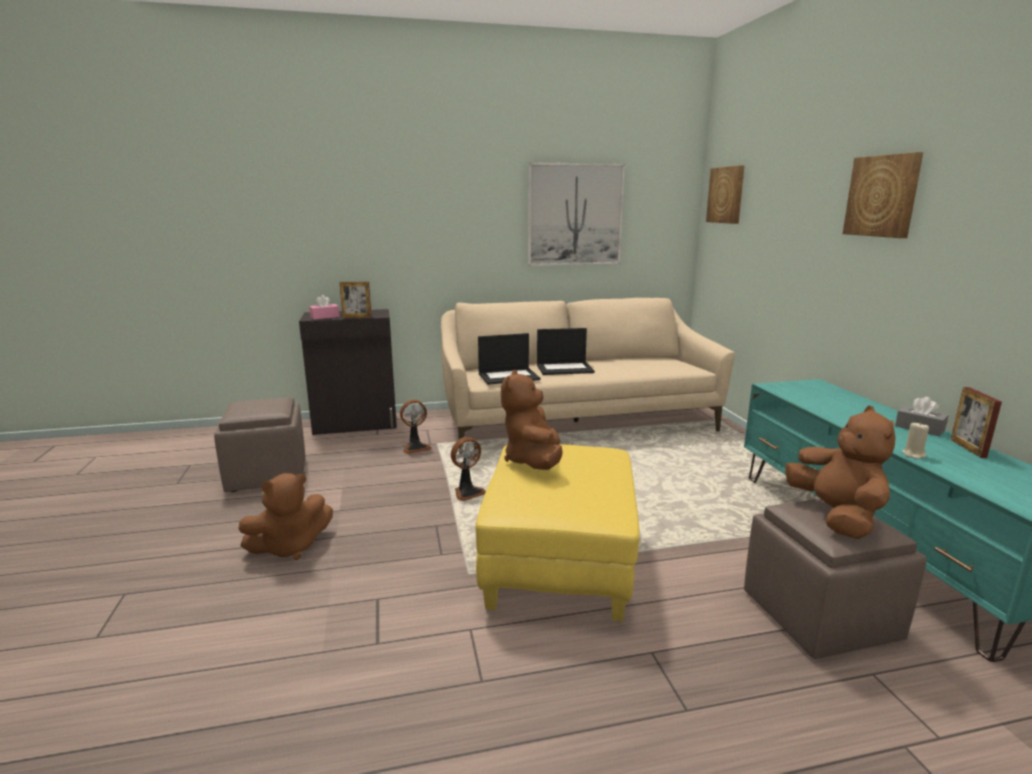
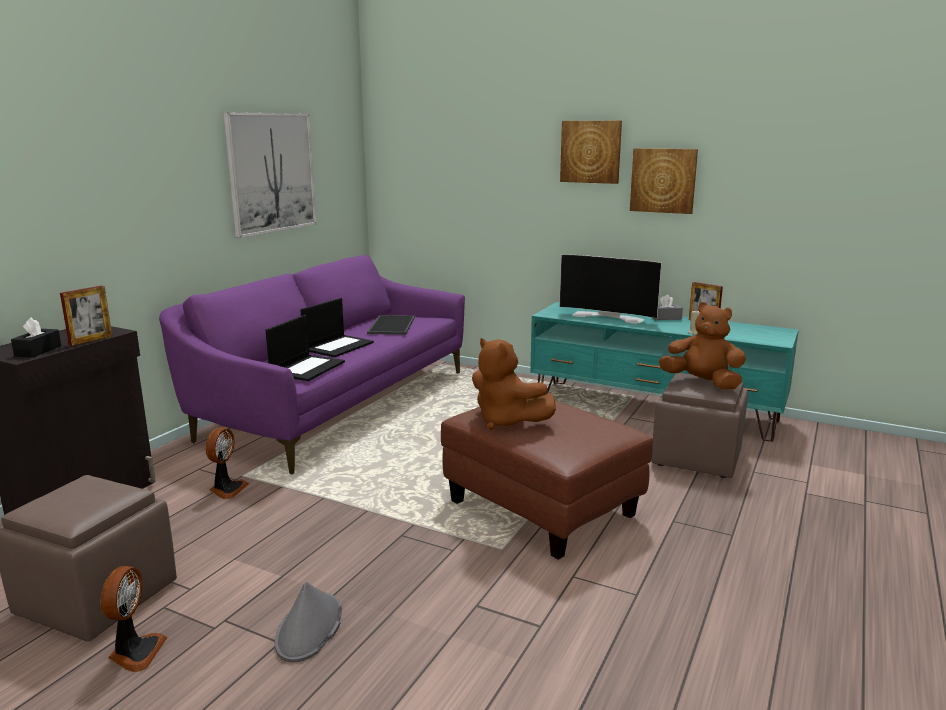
camera: 50 degrees left, 0 degrees up
brown plush toy [239,473,333,560] -> grey hat [275,582,342,662]
pink tissue box [309,295,340,320] -> black tissue box [11,318,61,357]
beige sofa [441,298,735,454] -> purple sofa [159,255,465,474]
fan [451,437,486,501] -> fan moved to [100,566,168,672]
yellow ottoman [476,444,640,622] -> brown ottoman [441,399,653,560]
picture [706,165,745,224] -> picture moved to [630,148,698,214]
none -> tray [367,315,415,335]
none -> television [559,254,662,324]

